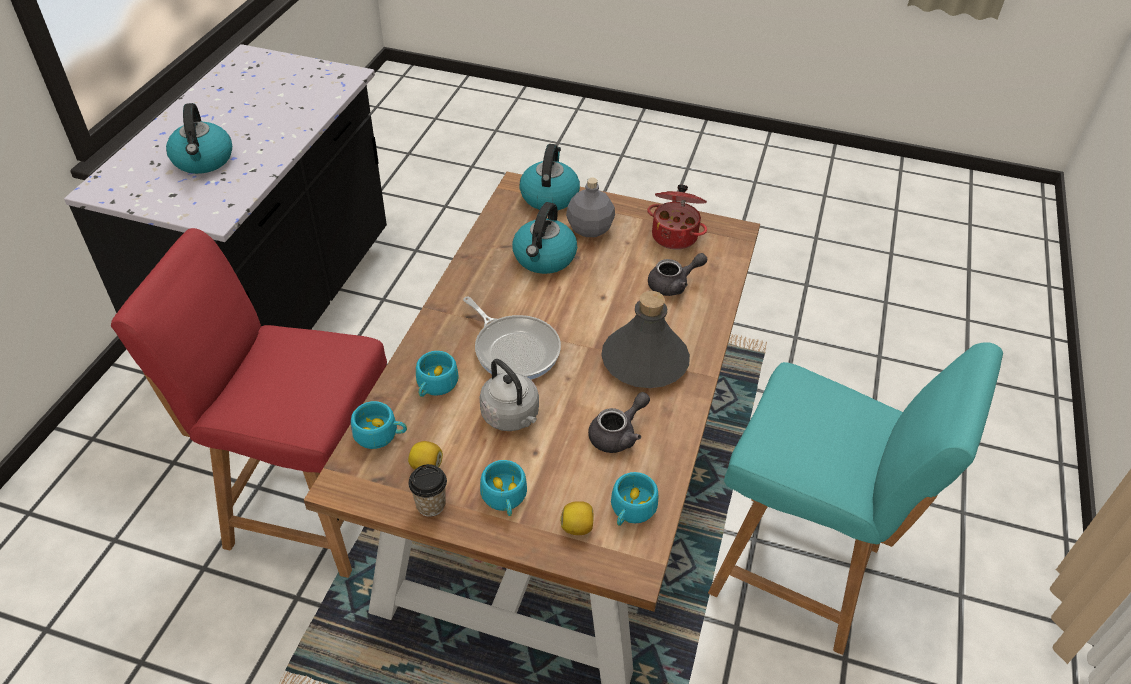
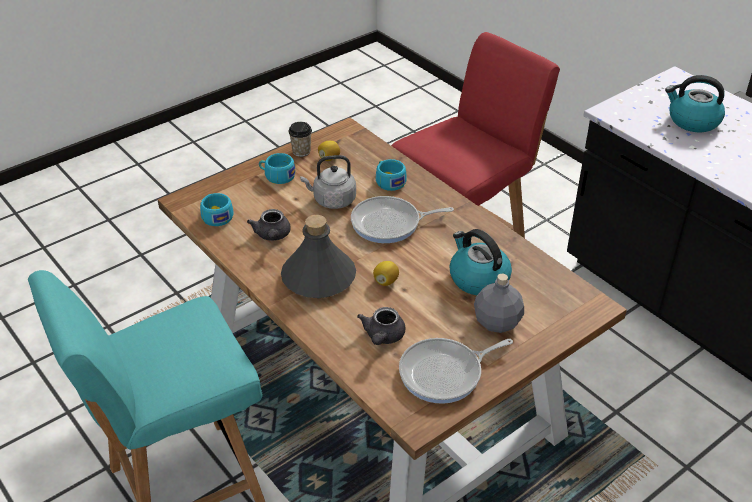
camera: 125 degrees right, 5 degrees down
turquoise cup [351,401,407,449] -> none
kettle [519,144,580,210] -> none
lemon [560,501,594,535] -> lemon moved to [373,261,399,286]
cooking pot [647,185,707,250] -> frying pan [399,338,513,404]

